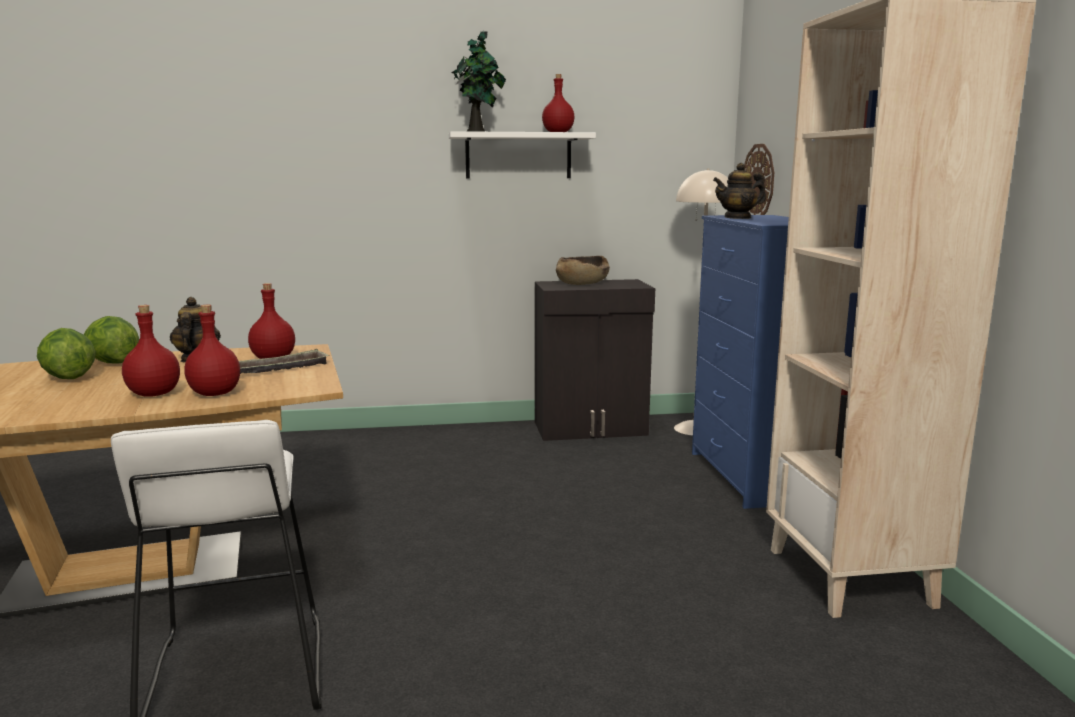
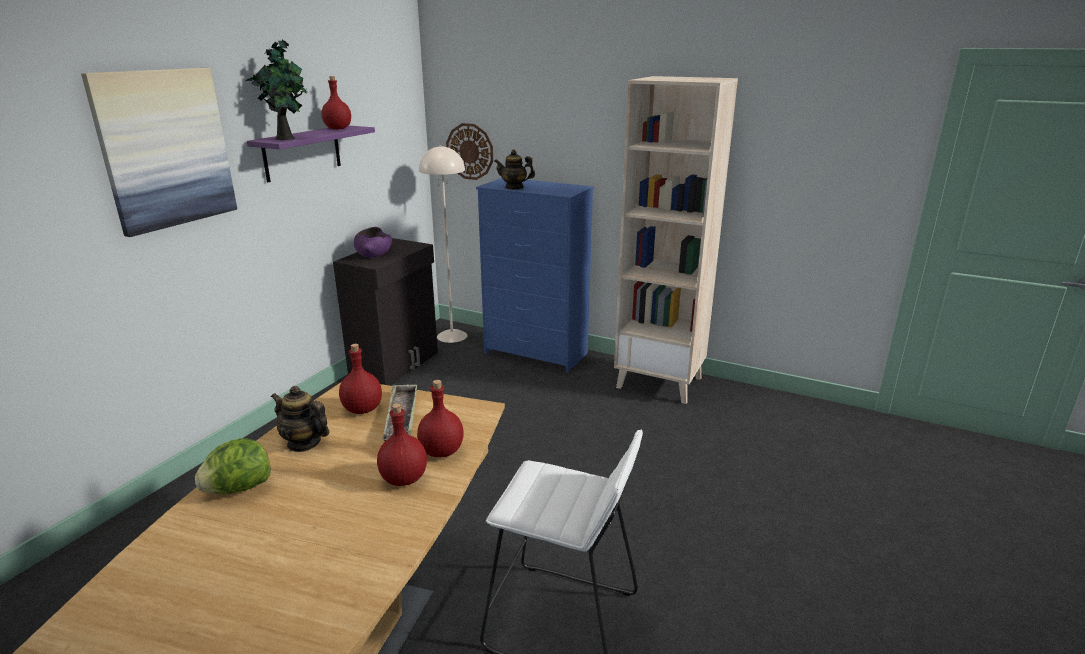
camera: 55 degrees left, 10 degrees up
lettuce [37,328,96,379] -> none
white shelf [449,131,596,179] -> purple shelf [247,126,375,182]
brown bowl [556,256,610,285] -> purple bowl [354,227,392,257]
teapot [713,163,766,219] -> teapot turned 75 degrees clockwise [494,150,535,190]
none -> picture [81,68,237,237]

